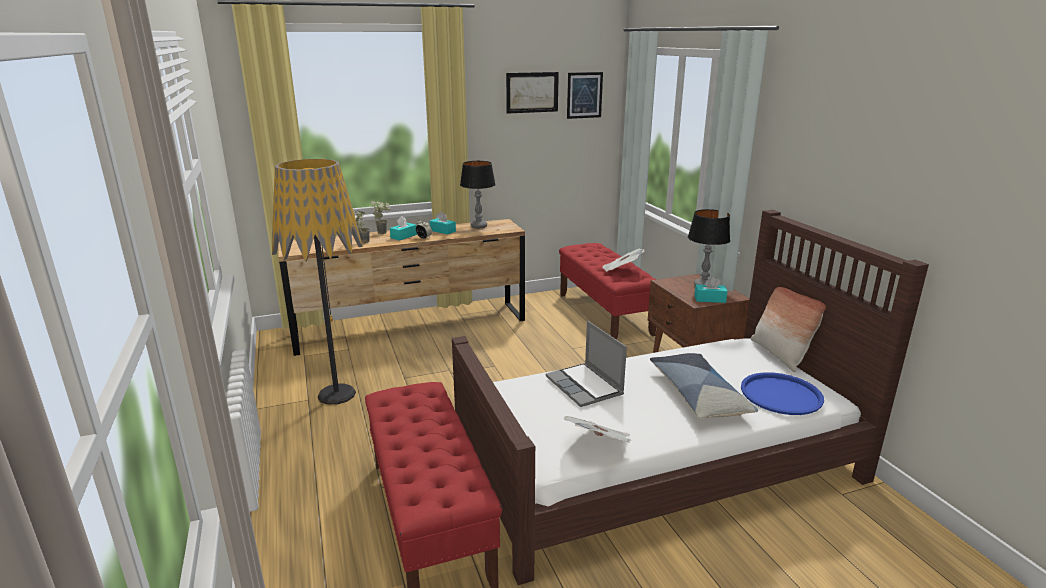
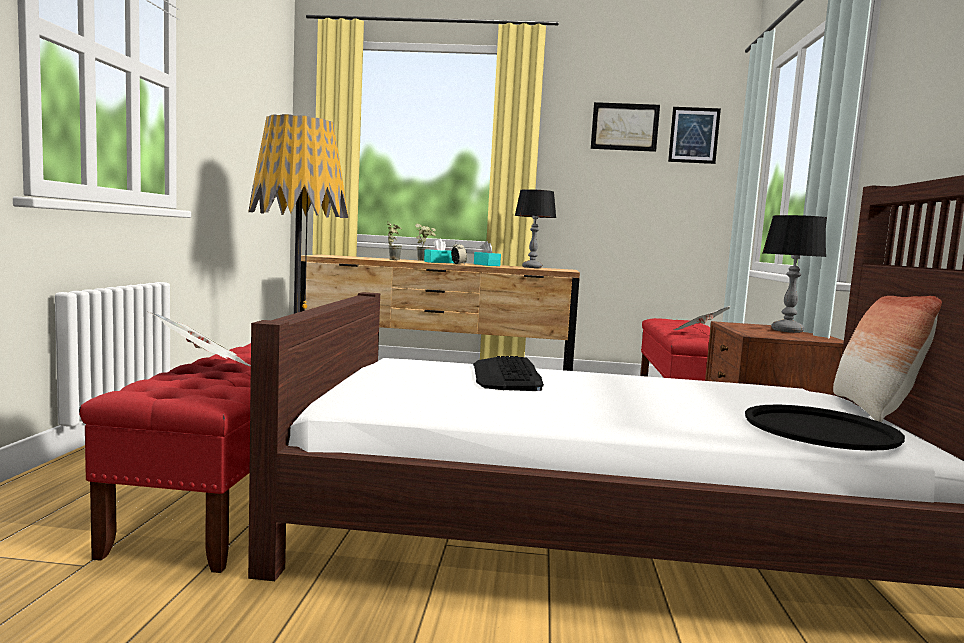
camera: 25 degrees right, 15 degrees down
laptop [546,321,627,407] -> keyboard [473,356,544,391]
newspaper [564,416,632,443] -> newspaper moved to [149,312,251,367]
pillow [650,353,758,420] -> none
turquoise tissue box [694,277,728,303] -> none
blue tray [741,372,824,415] -> black tray [745,405,905,451]

